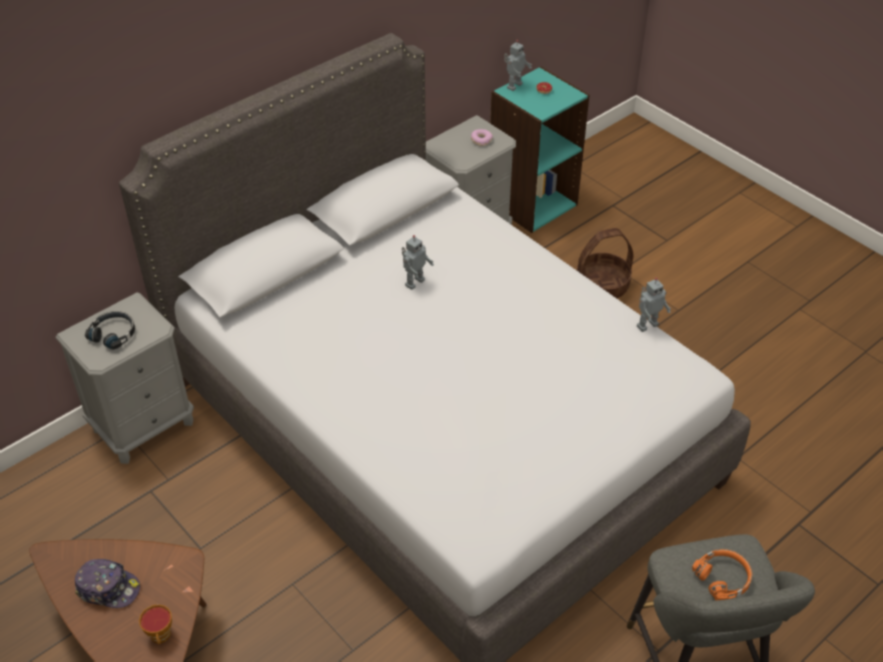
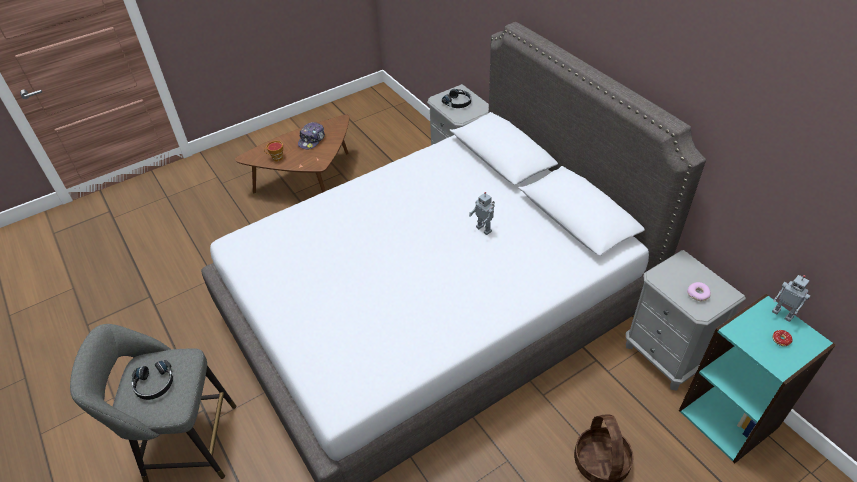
camera: 100 degrees right, 0 degrees up
toy robot [637,278,671,332] -> none
orange headphones [692,549,752,600] -> black headphones [132,360,173,400]

